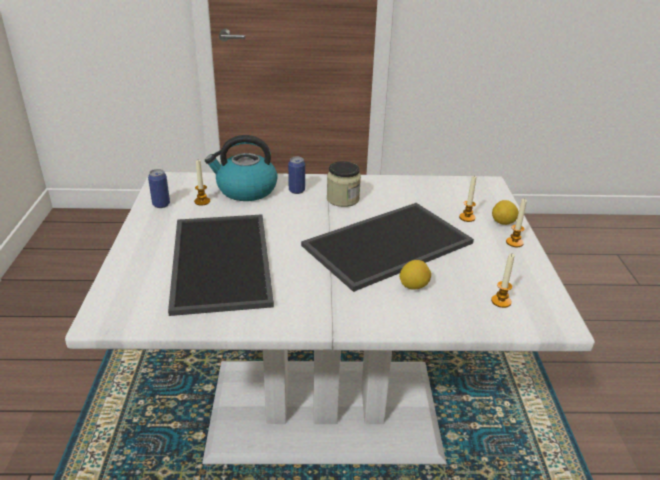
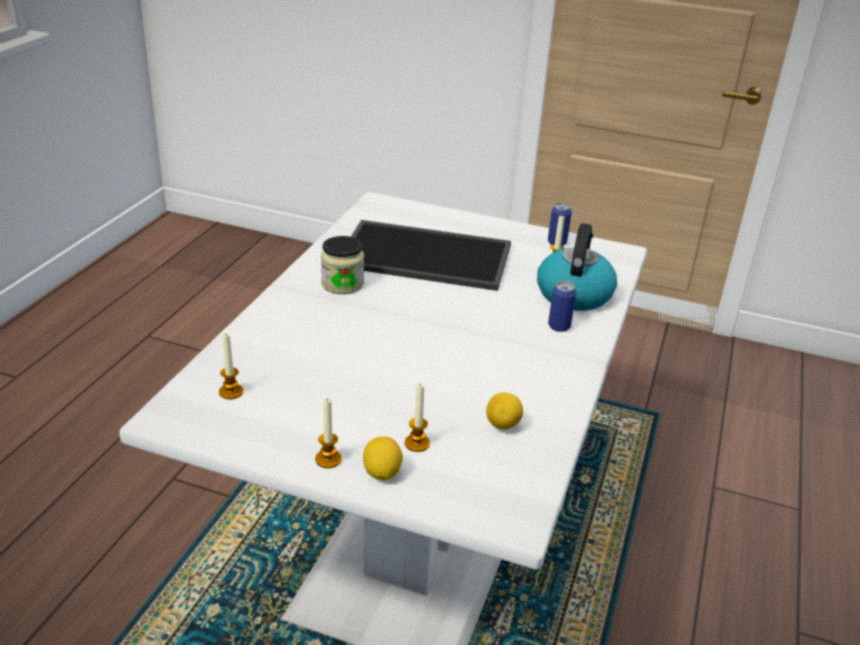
camera: 110 degrees right, 0 degrees up
tray [301,203,474,292] -> none
jar [327,161,361,207] -> jar moved to [321,236,364,294]
lemon [399,260,431,290] -> lemon moved to [486,392,523,429]

